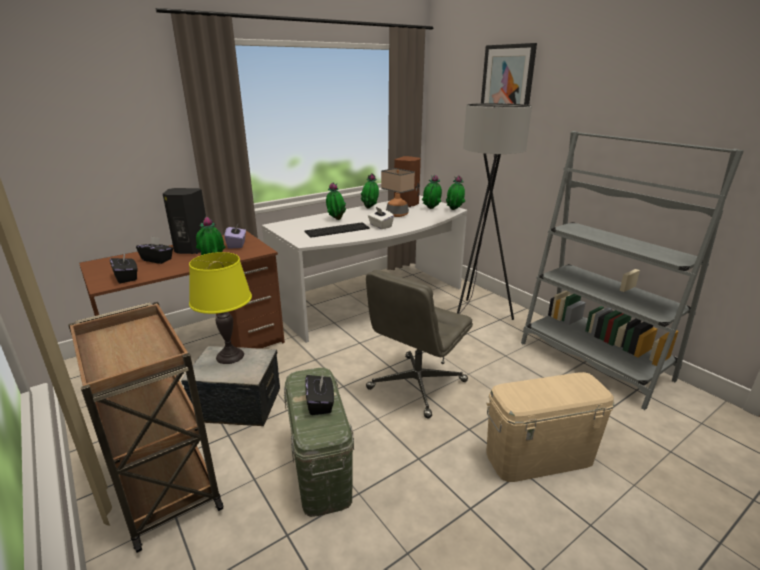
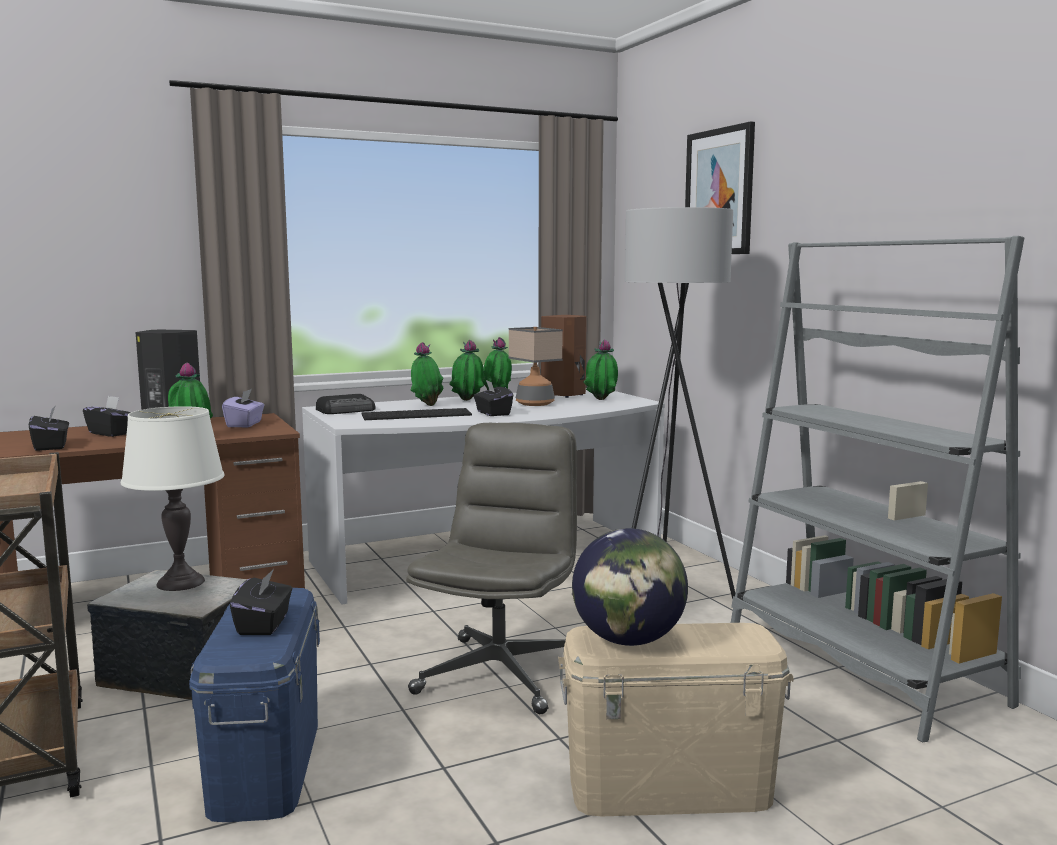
camera: 10 degrees right, 15 degrees down
yellow table lamp [189,252,252,364] -> white table lamp [121,406,225,591]
green storage box [284,368,354,517] -> blue storage box [189,588,320,822]
grey office chair [366,270,473,419] -> grey office chair turned 150 degrees clockwise [406,423,577,714]
white tissue box [368,207,394,229] -> black tissue box [473,380,513,416]
potted plant [446,175,465,210] -> potted plant moved to [449,340,484,401]
none -> radio [316,394,376,414]
none -> globe [572,528,688,646]

